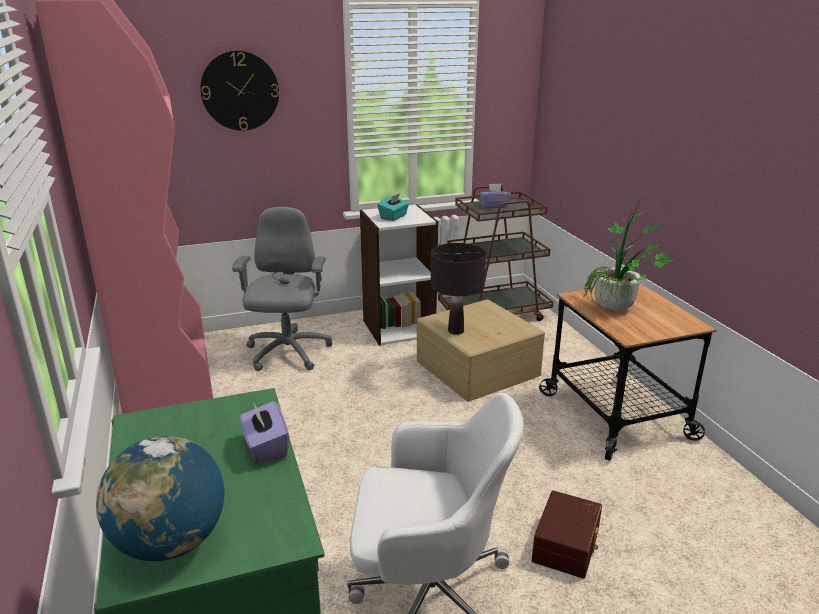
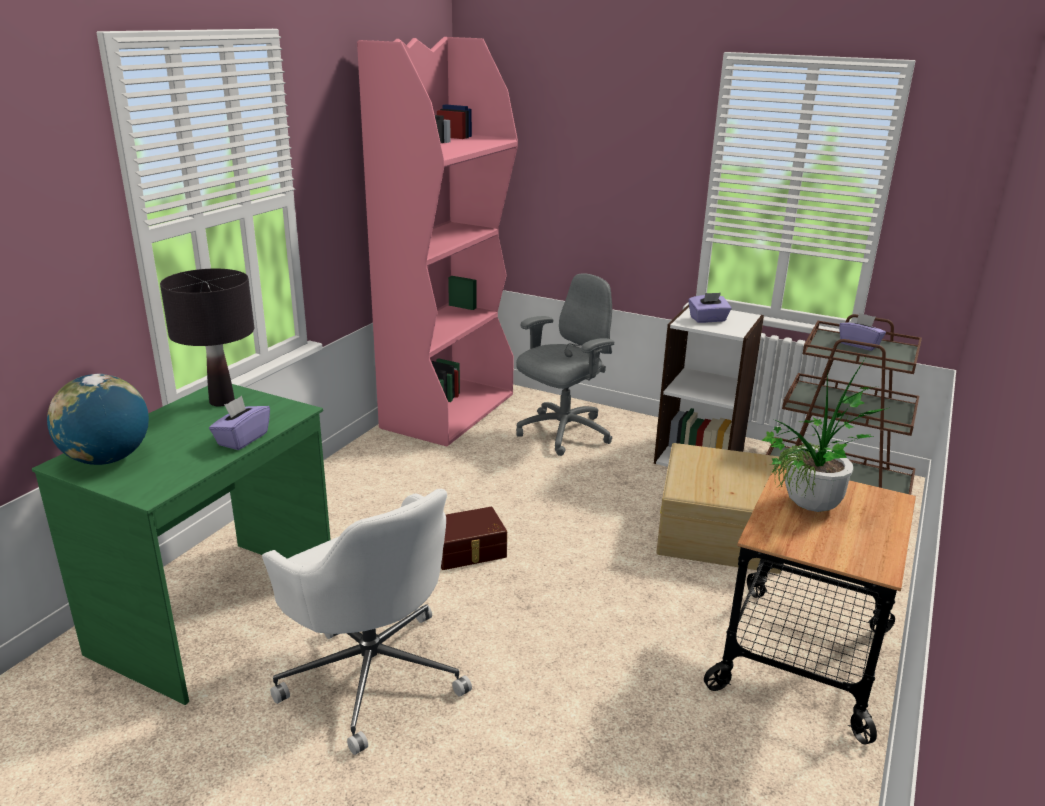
camera: 45 degrees right, 0 degrees up
wall clock [200,51,279,131] -> none
turquoise tissue box [378,194,409,221] -> purple tissue box [688,293,732,323]
black table lamp [431,243,486,335] -> black table lamp moved to [160,269,254,406]
brown storage box [532,491,602,579] -> brown storage box moved to [441,507,507,570]

